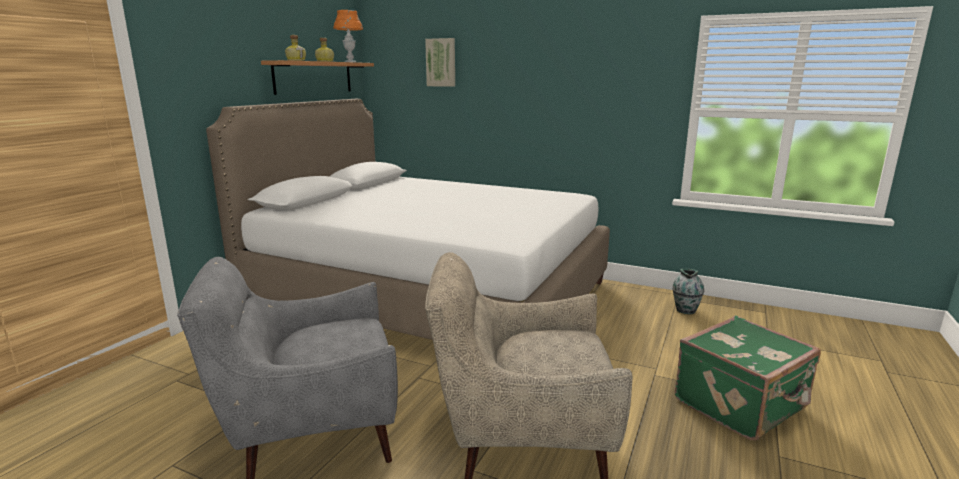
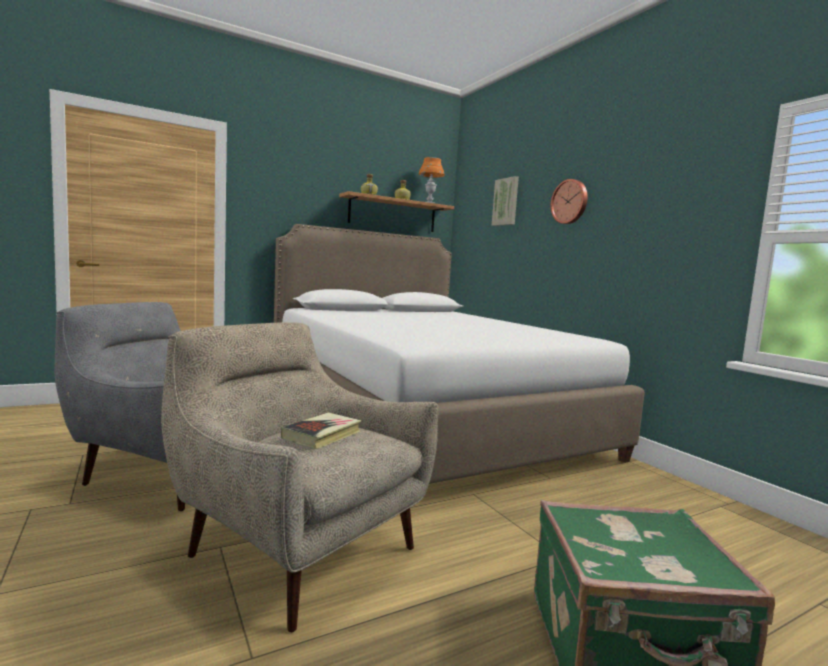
camera: 35 degrees right, 10 degrees down
vase [672,269,704,314] -> none
none -> book [281,413,361,449]
none -> wall clock [550,179,588,224]

